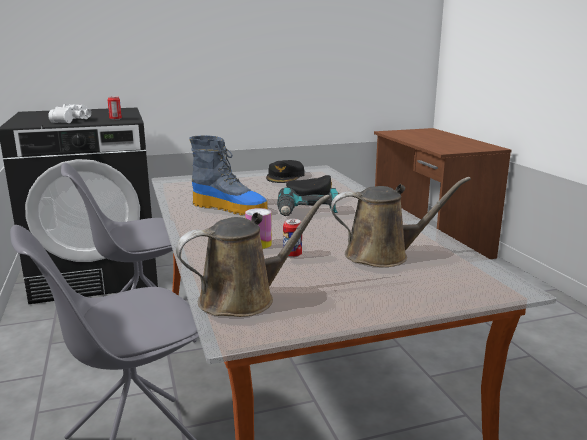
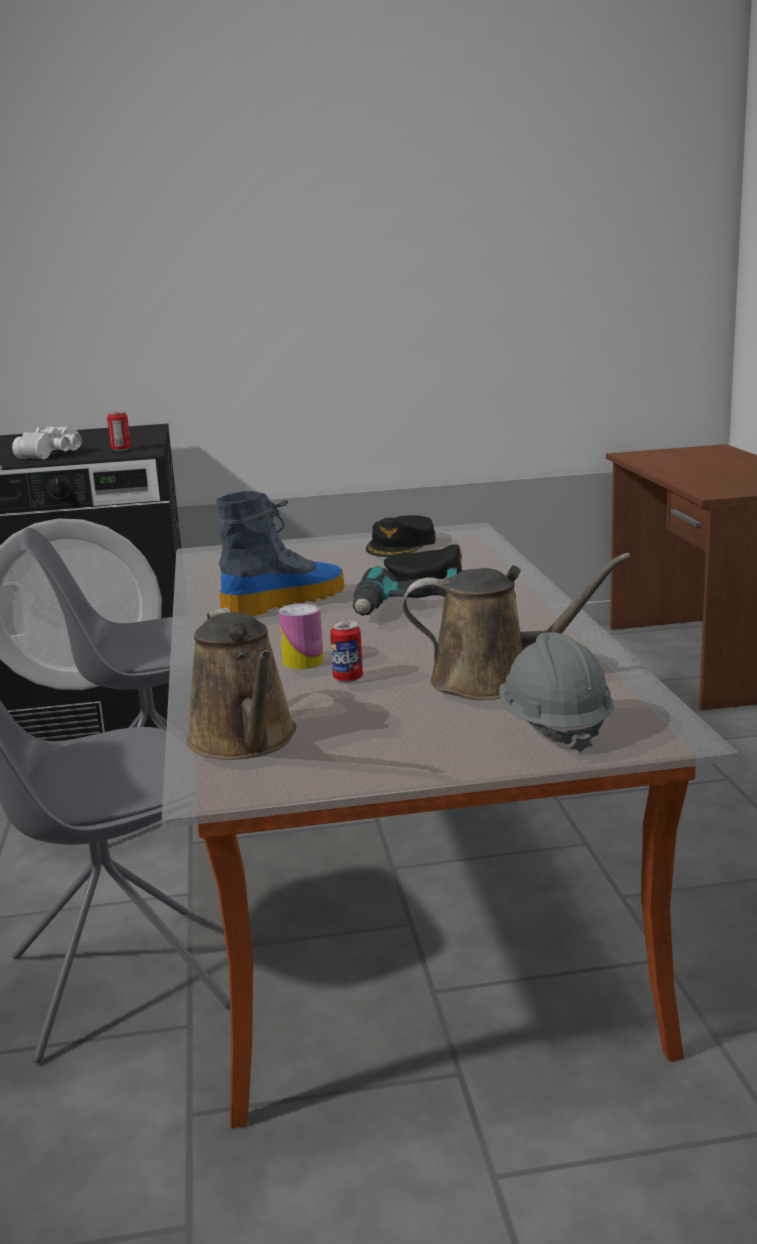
camera: 10 degrees right, 0 degrees up
brown watering can [176,195,330,317] -> brown watering can turned 90 degrees clockwise [187,607,297,760]
boot [189,135,268,215] -> boot turned 75 degrees counterclockwise [216,491,344,617]
none -> grey hard hat [499,632,614,753]

